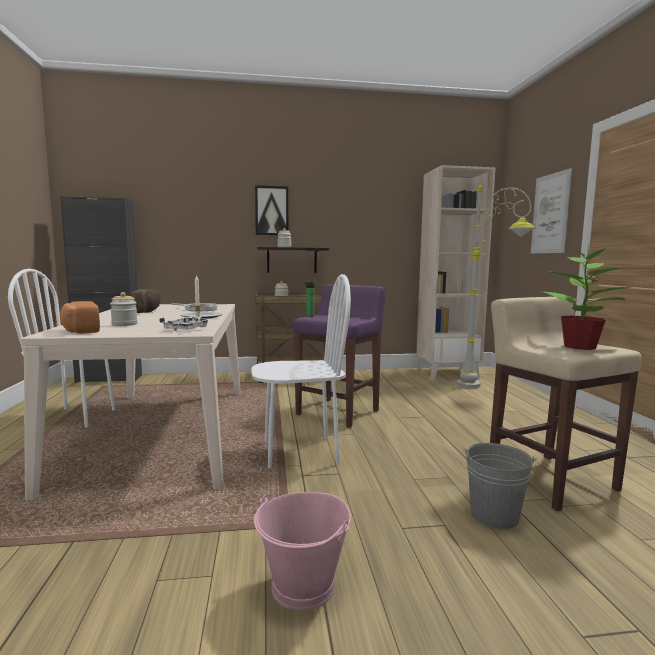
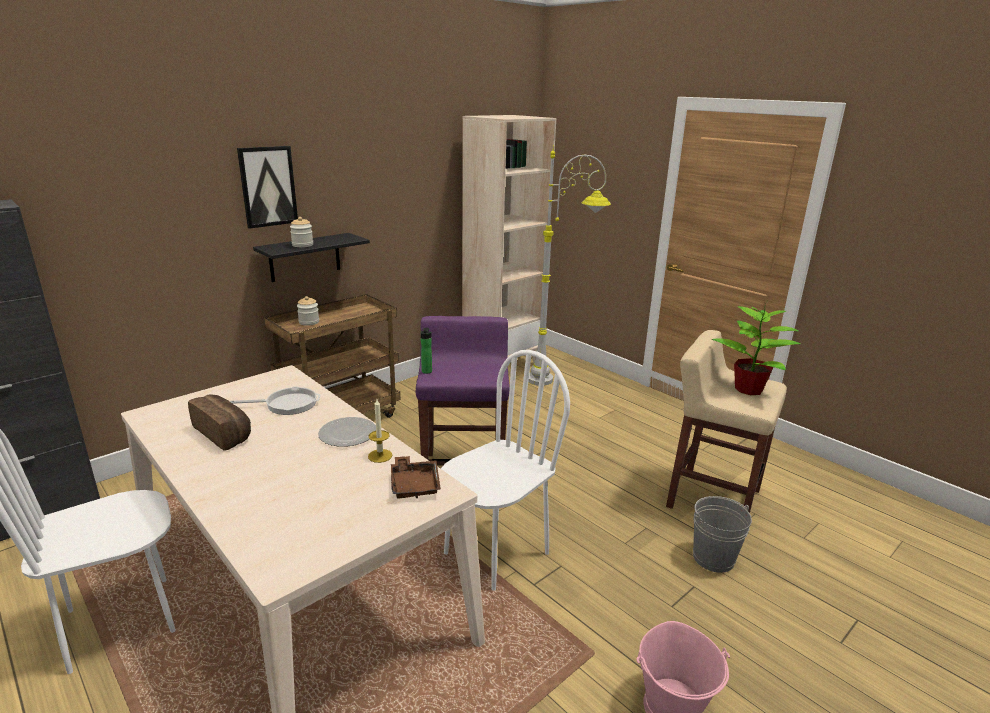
camera: 35 degrees left, 15 degrees up
bread [60,301,100,334] -> none
jar [110,292,138,326] -> none
white tray [159,316,209,331] -> brown tray [391,456,441,499]
picture [531,168,572,254] -> none

